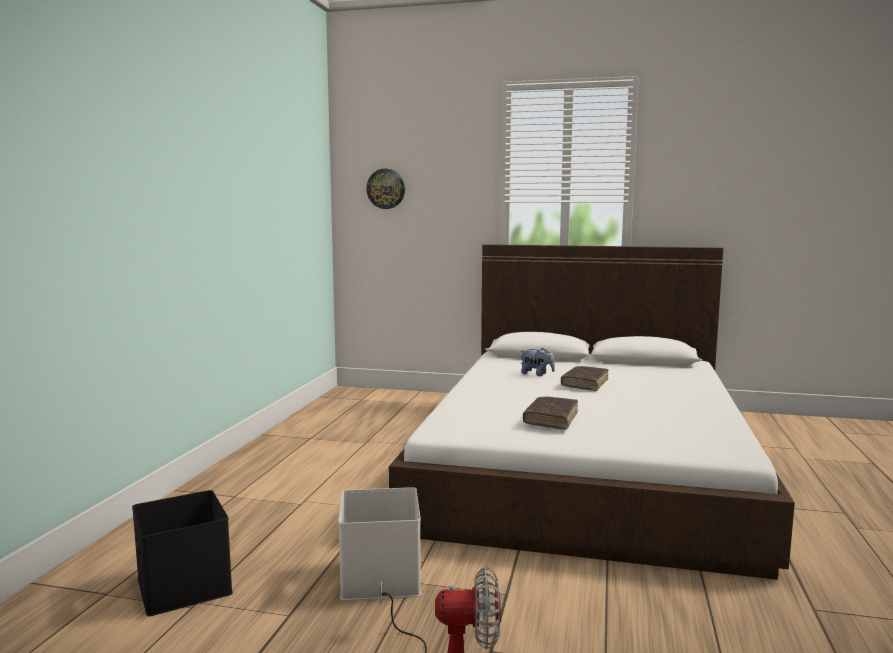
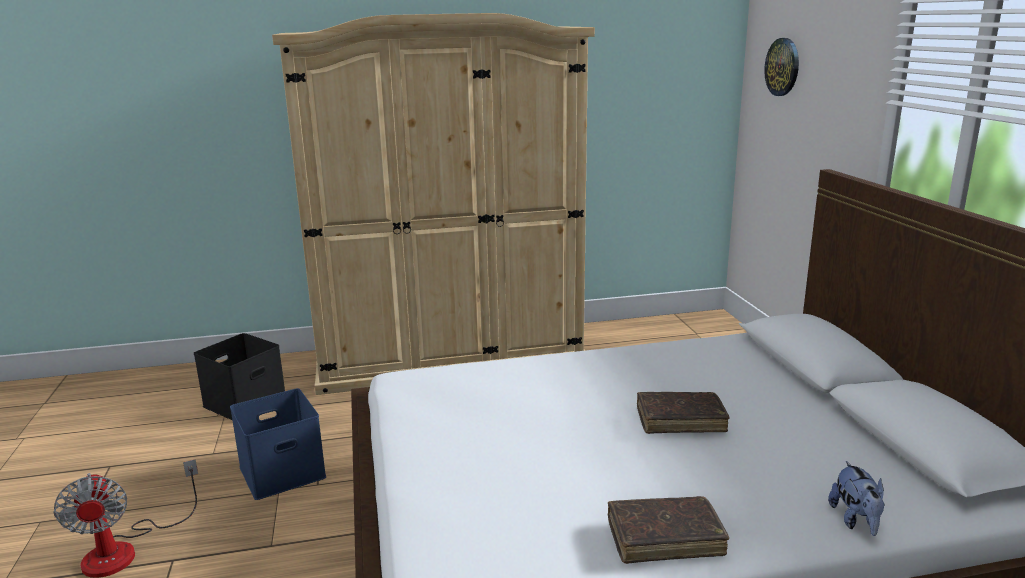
camera: 65 degrees right, 10 degrees up
white storage box [338,487,421,601] -> blue storage box [230,388,326,500]
plush toy [520,348,555,376] -> plush toy moved to [828,461,885,536]
brown book [523,396,578,430] -> brown book moved to [608,496,729,564]
none -> beige wardrobe [272,13,595,395]

